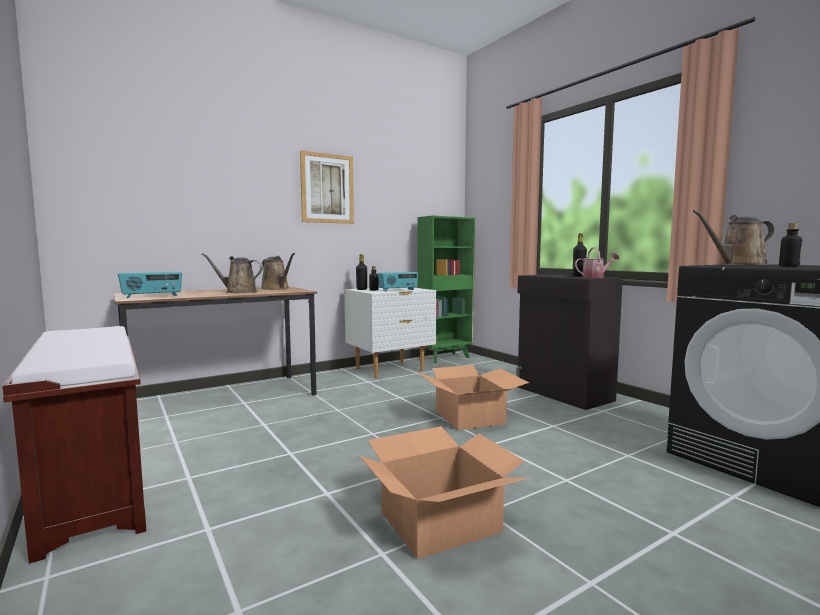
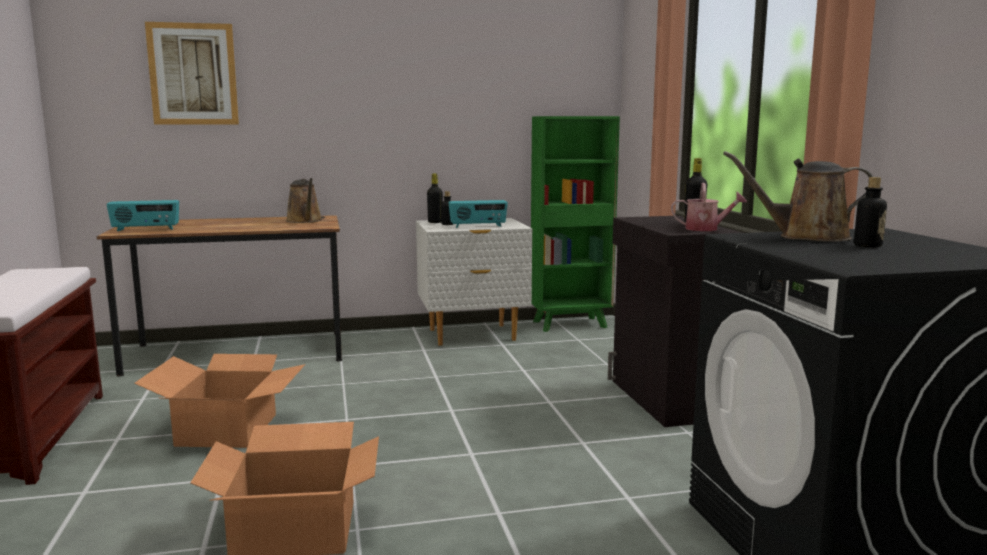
camera: 20 degrees right, 5 degrees up
brown watering can [202,253,263,293] -> none
picture [300,151,354,224] -> picture moved to [145,22,239,124]
cardboard box [416,365,529,430] -> cardboard box moved to [134,354,305,448]

